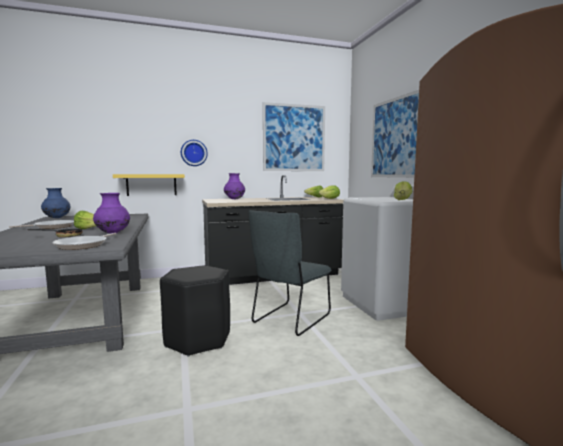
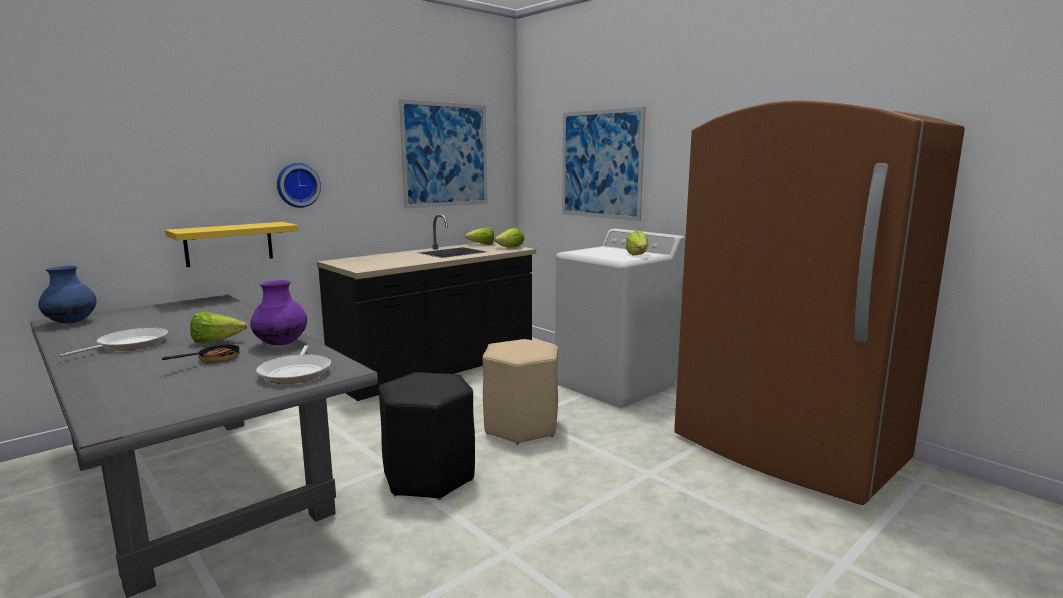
camera: 25 degrees left, 5 degrees up
purple vase [224,173,245,199] -> none
grey chair [248,210,331,336] -> beige stool [482,339,558,444]

